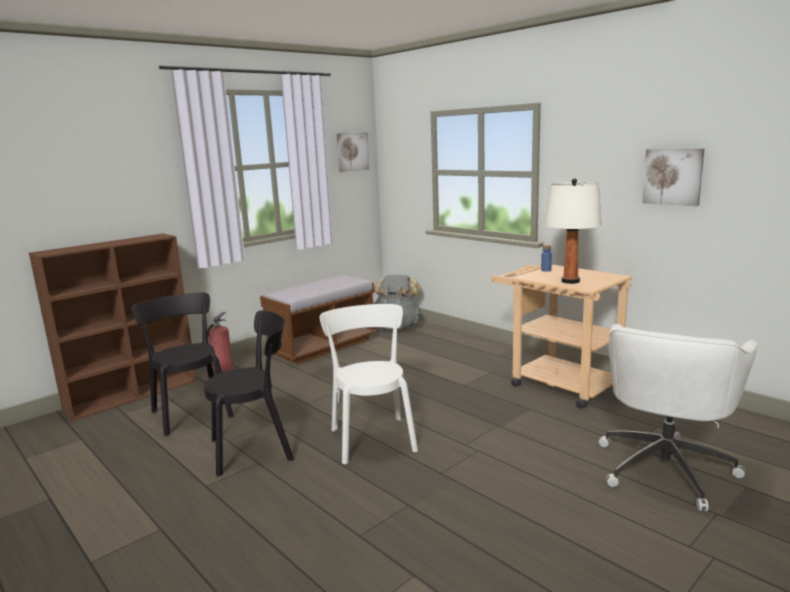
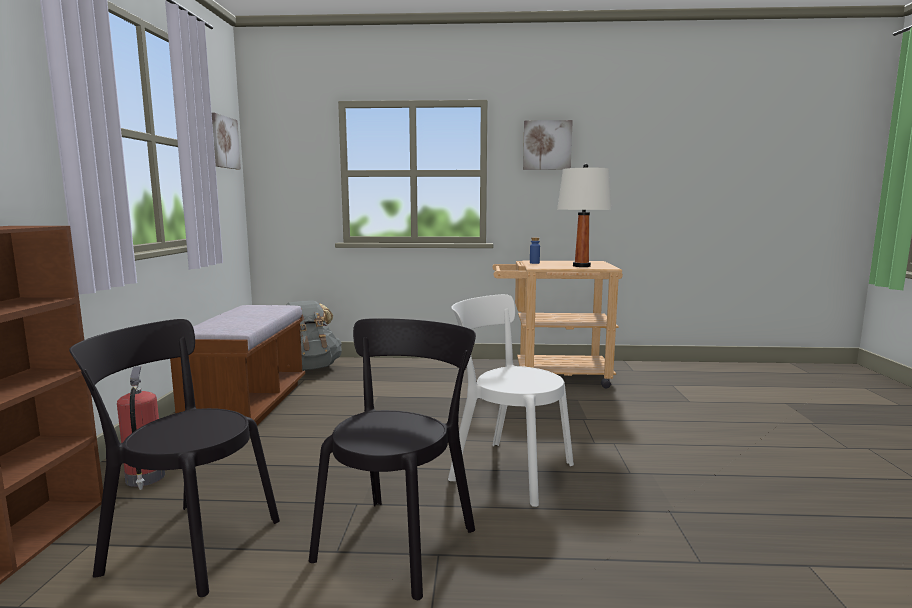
camera: 45 degrees left, 5 degrees down
white office chair [599,324,757,512] -> none
picture [642,149,705,206] -> picture moved to [523,120,573,170]

